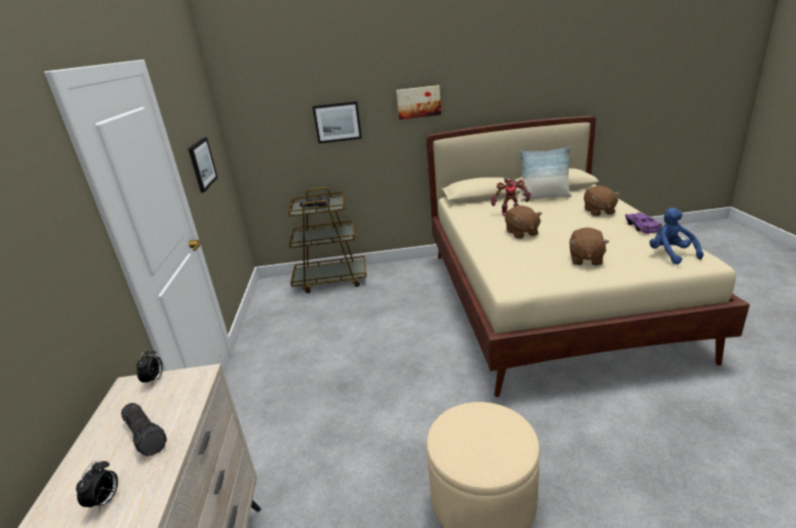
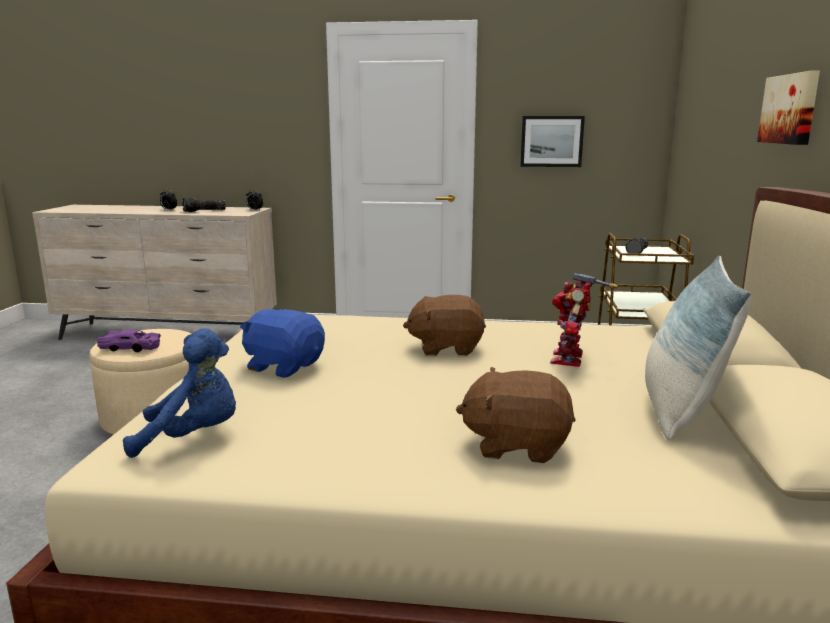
camera: 100 degrees right, 10 degrees down
picture [312,101,362,144] -> none
brown plush toy [570,227,609,266] -> blue plush toy [240,308,325,378]
purple toy car [625,212,662,234] -> purple toy car moved to [97,329,161,352]

